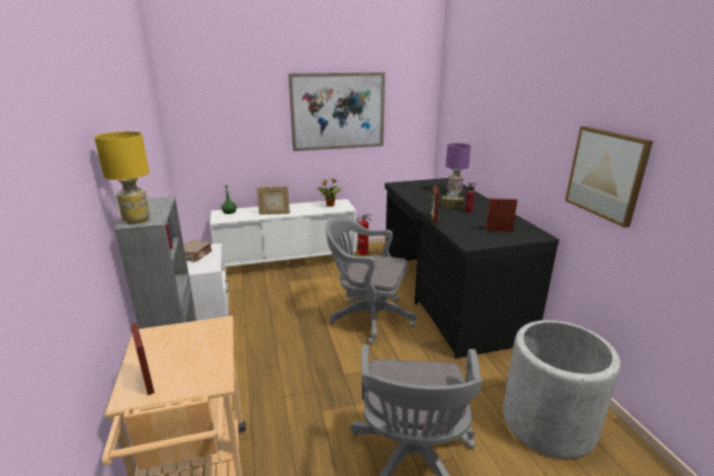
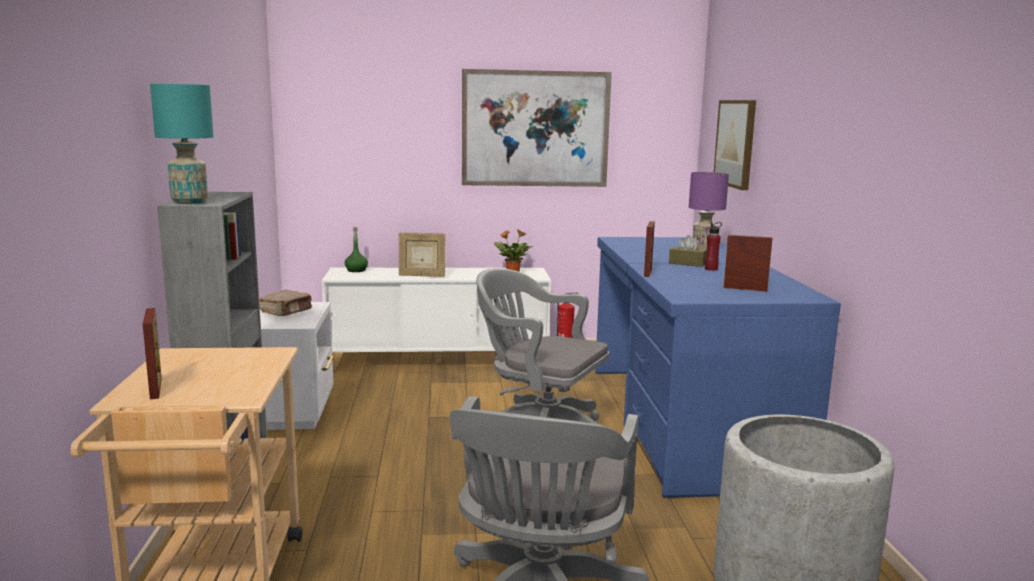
camera: 10 degrees right, 10 degrees down
yellow table lamp [94,131,150,224] -> turquoise table lamp [150,84,213,204]
black desk [385,178,559,359] -> blue desk [595,237,841,498]
picture [565,126,653,228] -> picture moved to [714,100,756,190]

